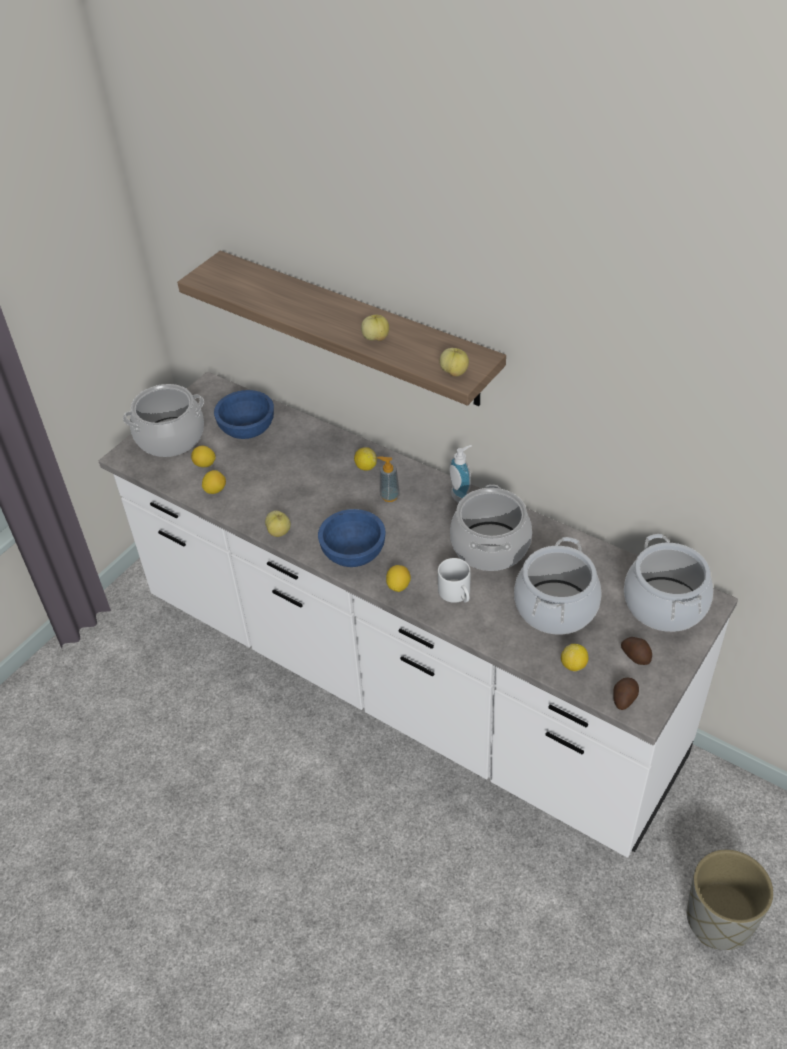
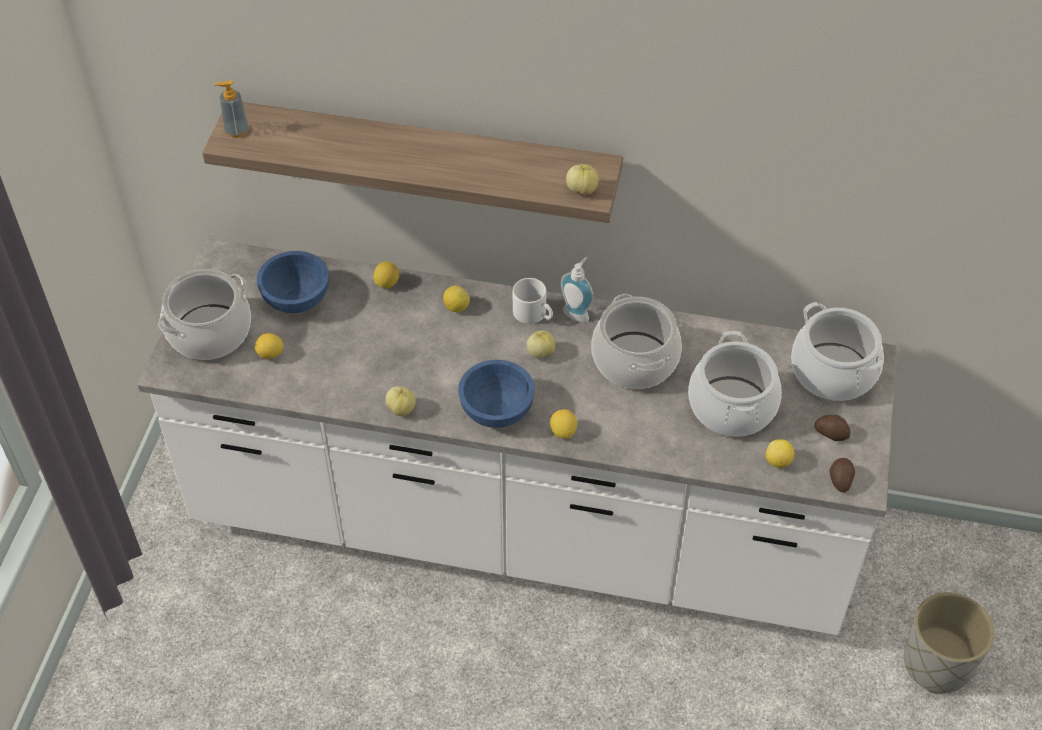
camera: 25 degrees left, 5 degrees up
lemon [202,470,226,494] -> lemon moved to [373,261,399,289]
apple [361,314,389,341] -> apple moved to [526,330,555,358]
soap dispenser [377,457,400,502] -> soap dispenser moved to [214,80,249,138]
white mug [438,558,471,603] -> white mug moved to [513,278,553,324]

